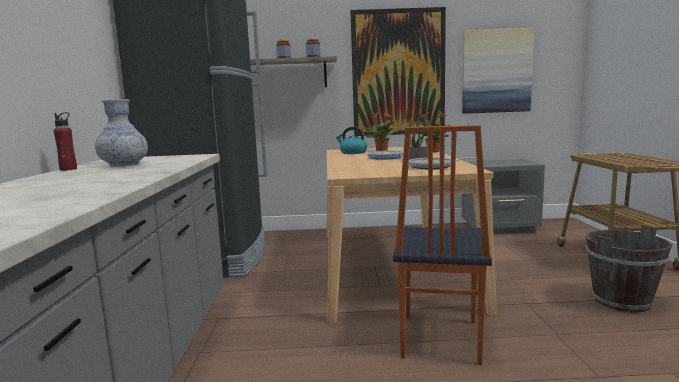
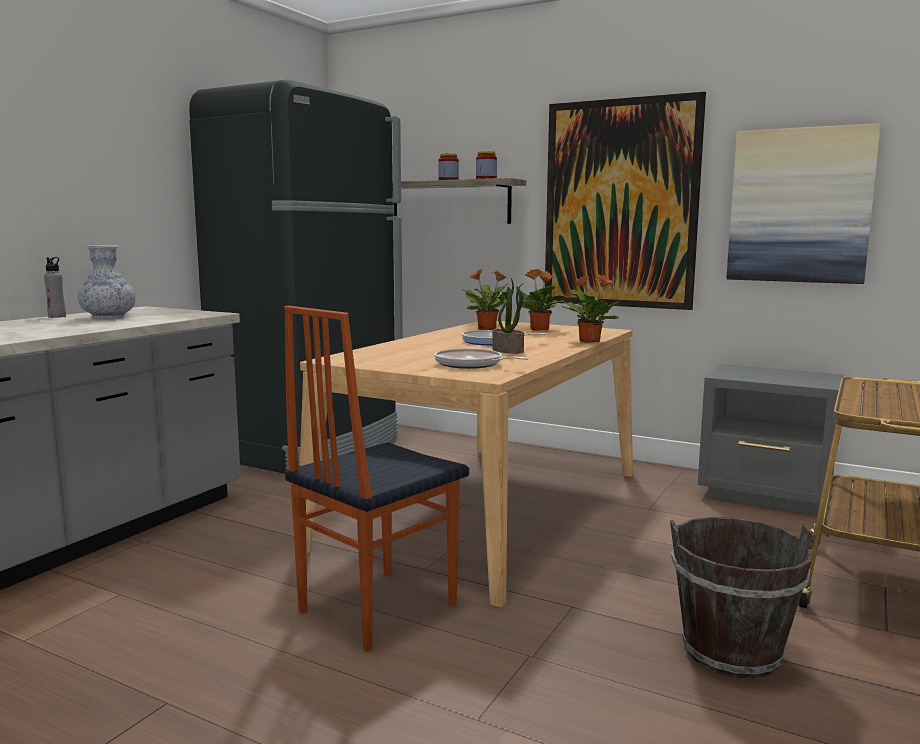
camera: 30 degrees right, 0 degrees up
red bottle [54,112,77,171] -> grey bottle [44,257,66,318]
kettle [336,127,367,154] -> potted plant [462,269,508,330]

